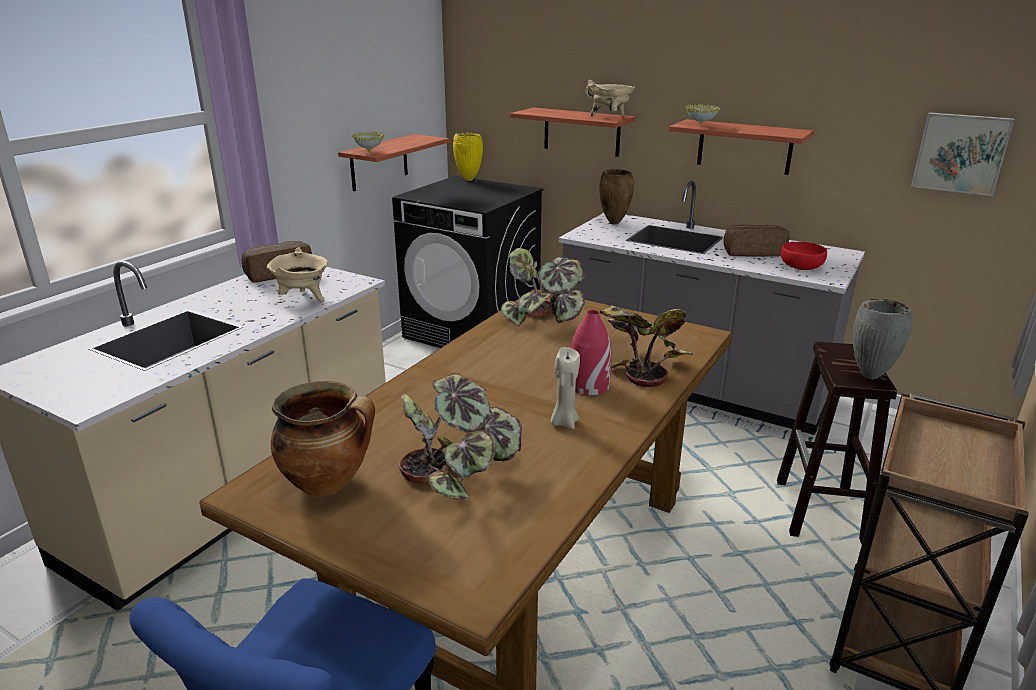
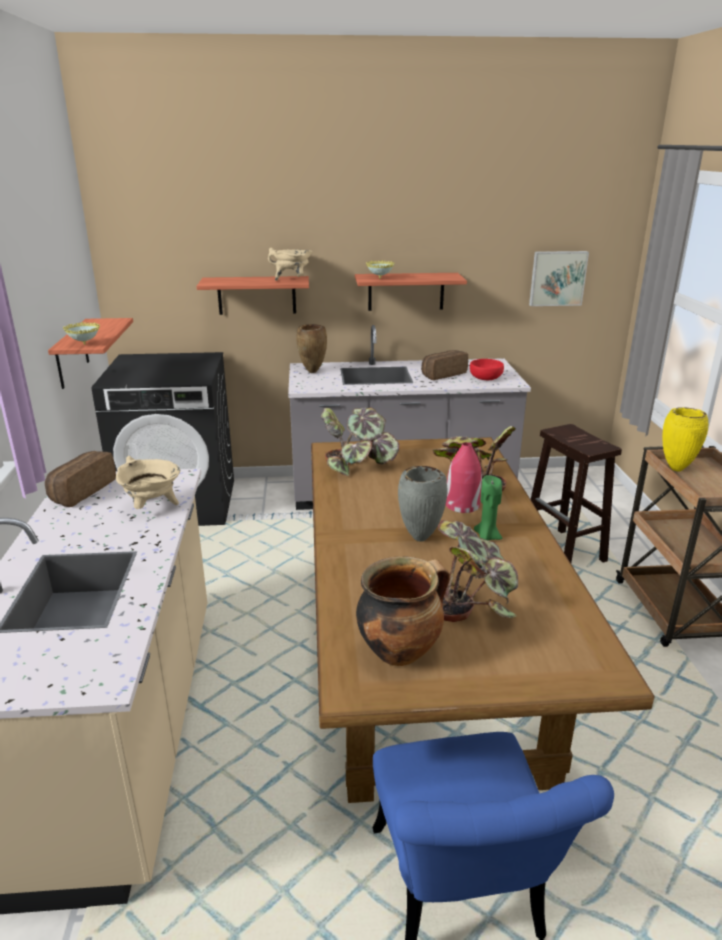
camera: 35 degrees left, 0 degrees up
yellow vase [453,133,483,181] -> yellow vase moved to [662,407,708,471]
beige candle [551,347,580,429] -> green candle [474,475,503,540]
grey vase [853,299,913,379] -> grey vase moved to [398,466,448,541]

